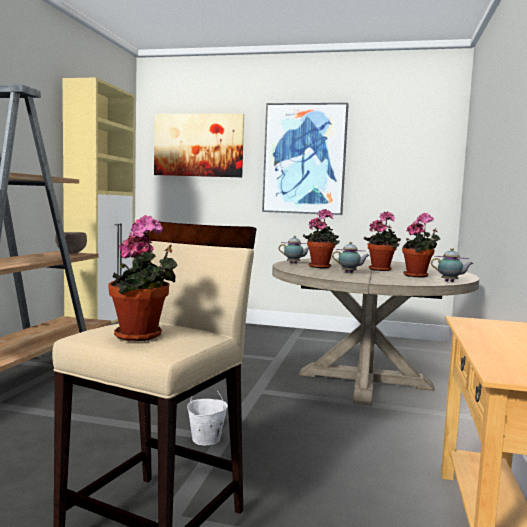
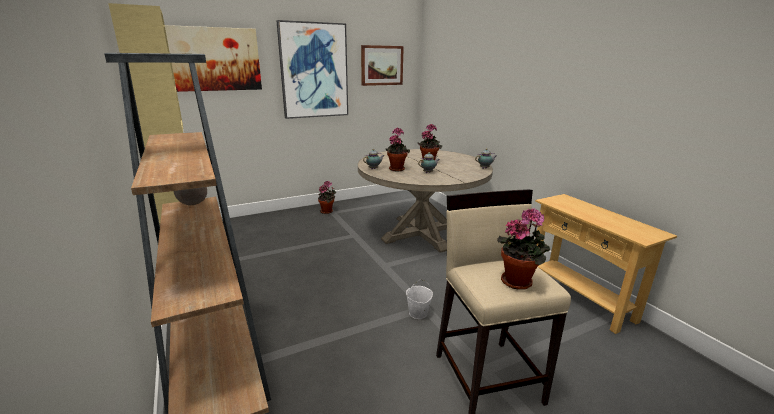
camera: 40 degrees left, 15 degrees up
potted plant [402,213,440,278] -> potted plant moved to [318,181,336,214]
none -> picture [361,45,404,86]

